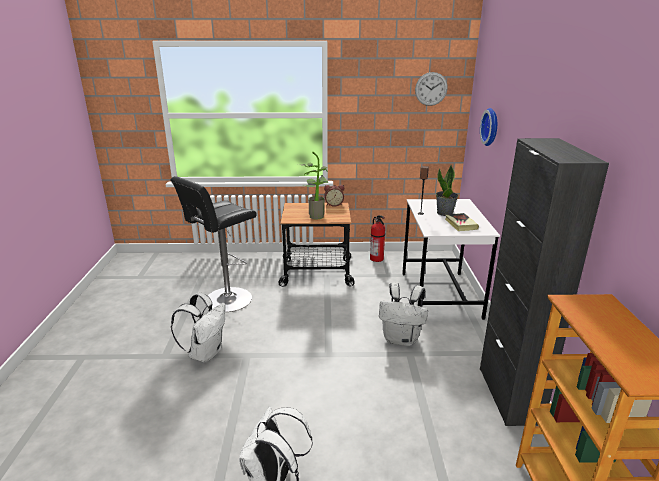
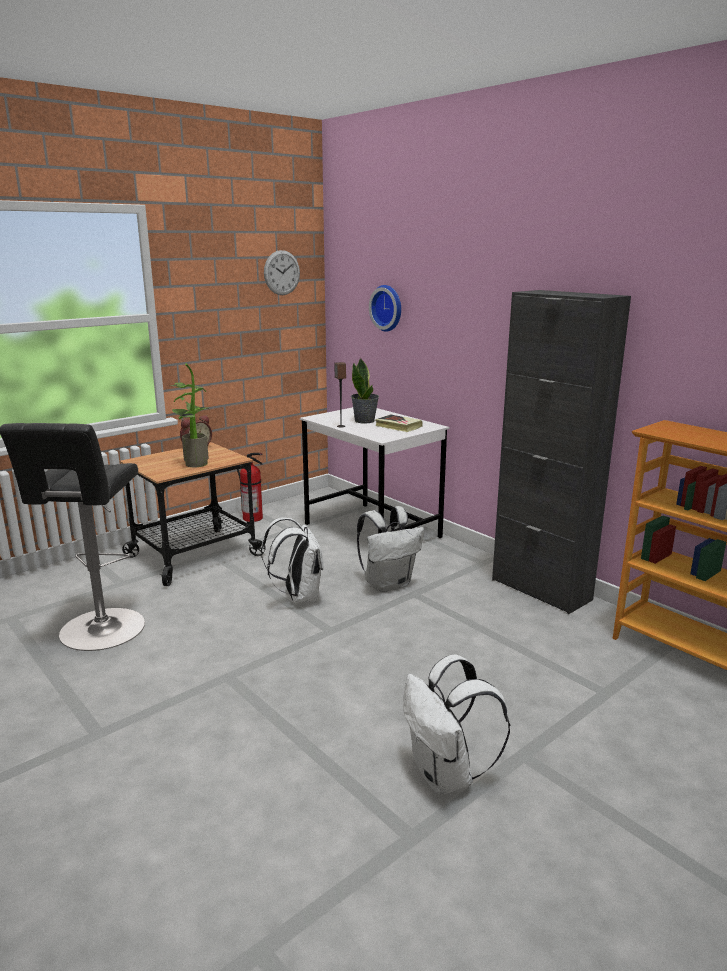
camera: 40 degrees left, 5 degrees down
white backpack [171,293,225,363] -> white backpack moved to [261,517,324,603]

